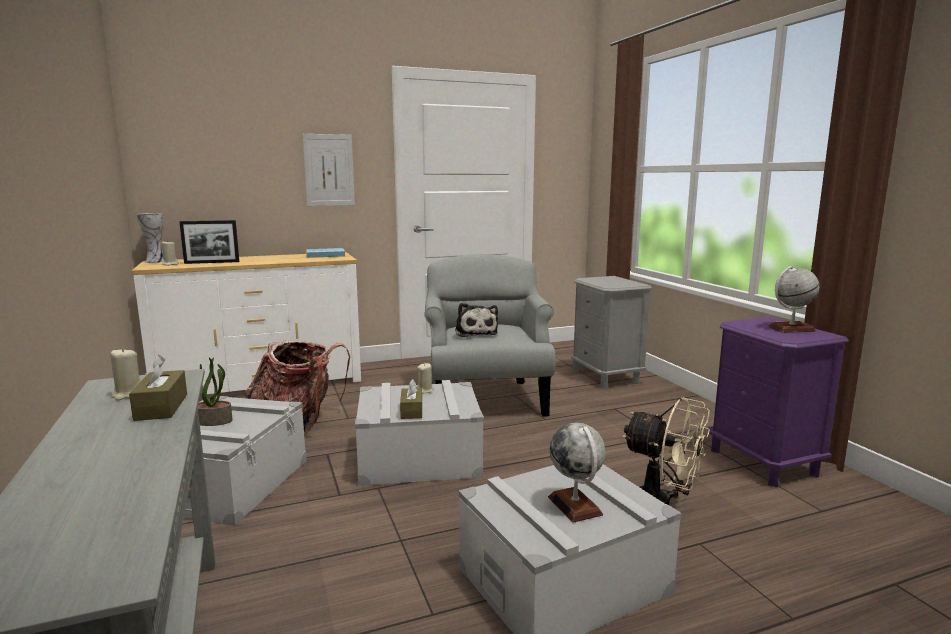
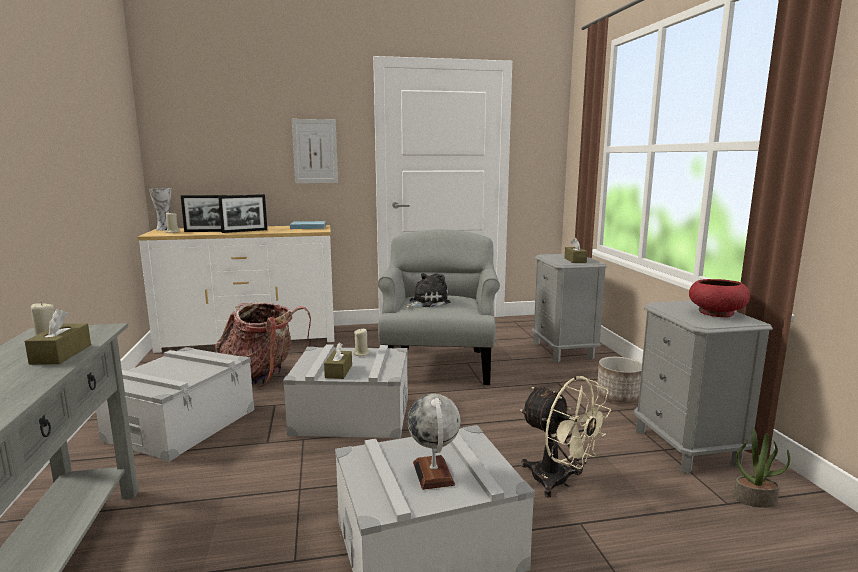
camera: 10 degrees right, 0 degrees up
potted plant [198,357,233,426] -> potted plant moved to [733,429,790,508]
plush toy [455,303,498,337] -> plush toy turned 120 degrees counterclockwise [405,273,450,308]
purple nightstand [709,317,849,487] -> grey nightstand [634,300,773,474]
globe [768,266,819,333] -> red bowl [689,279,750,317]
none -> picture frame [218,194,267,233]
none -> brown tissue box [564,238,588,263]
none -> planter [597,357,642,403]

